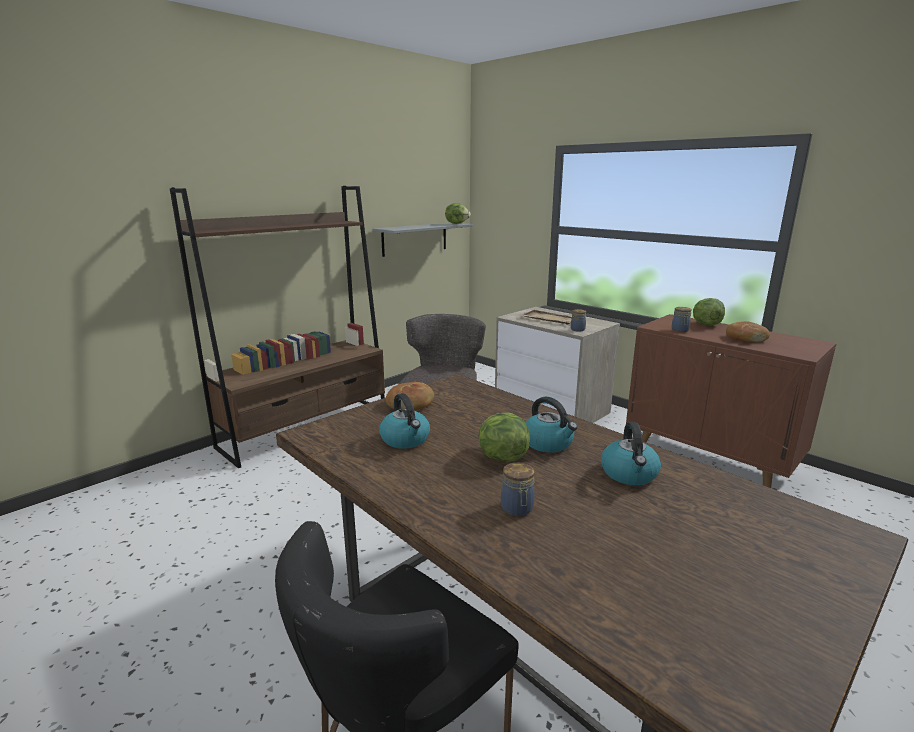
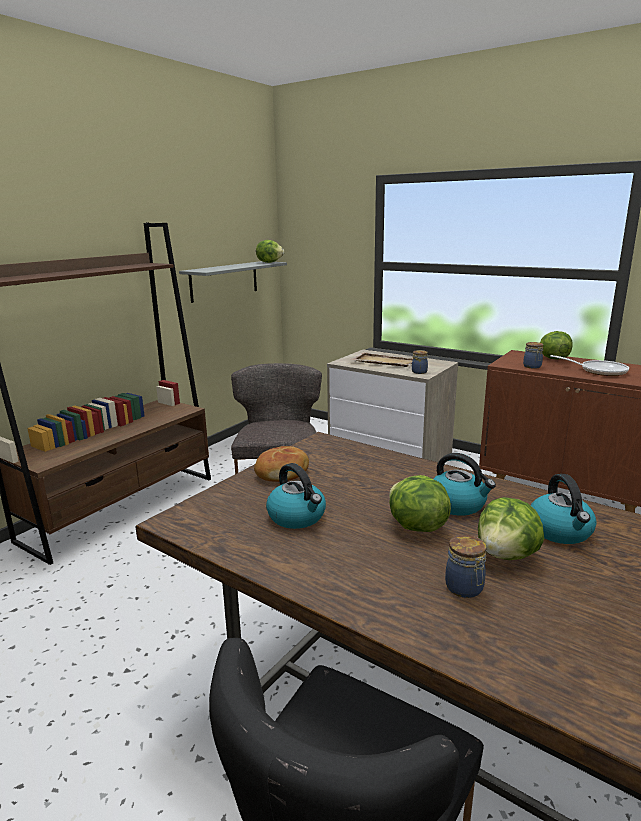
camera: 10 degrees left, 0 degrees up
bread [726,321,770,342] -> frying pan [550,355,629,376]
none -> lettuce [478,497,544,560]

